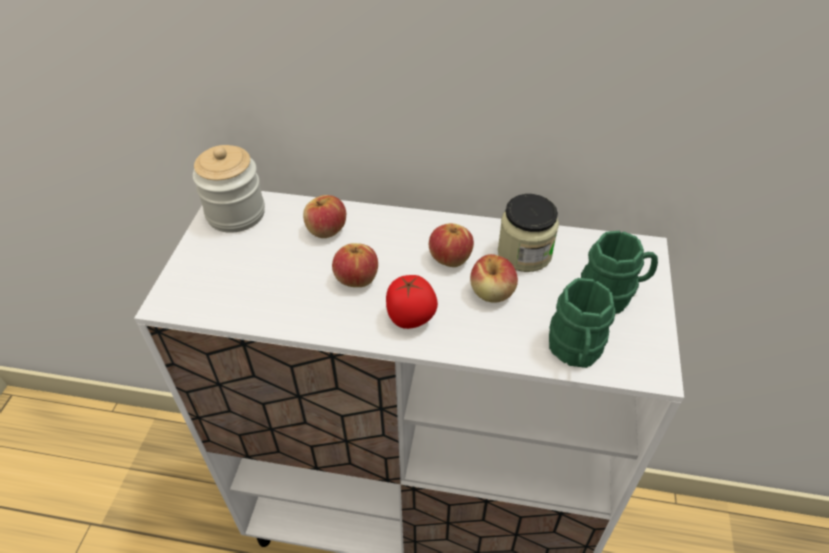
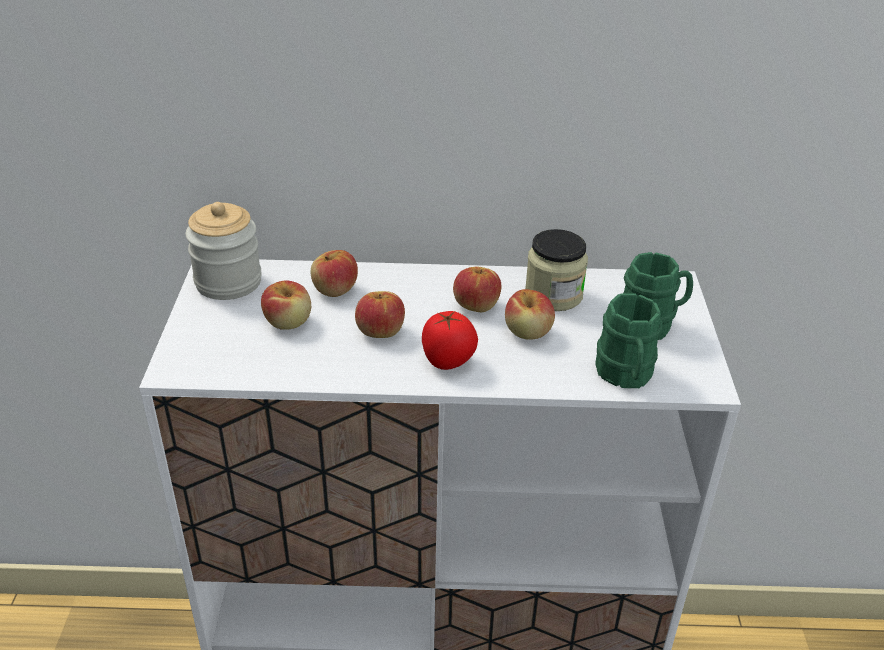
camera: 10 degrees left, 10 degrees down
none -> apple [261,281,311,330]

